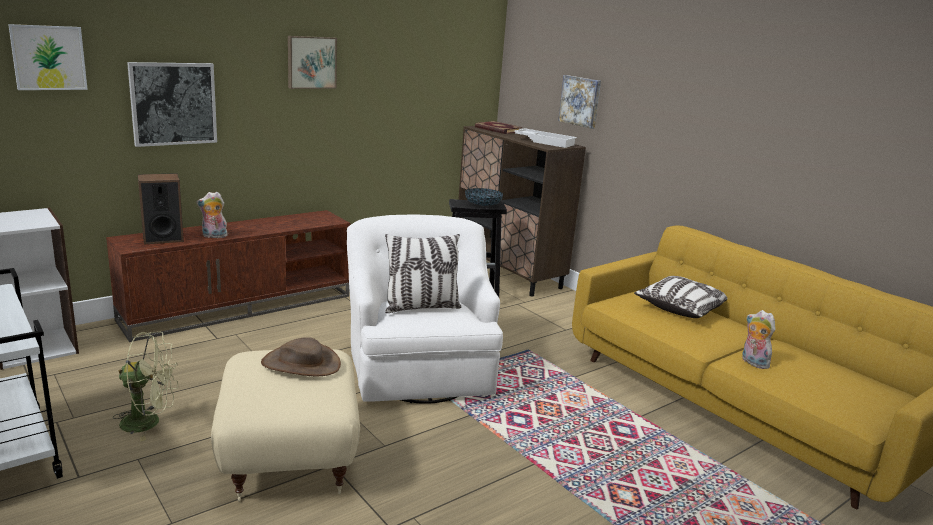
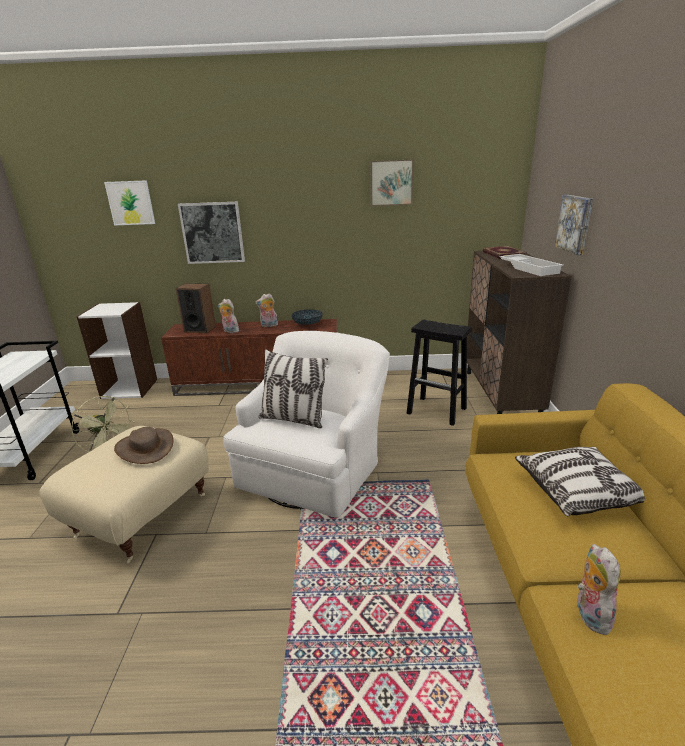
camera: 40 degrees right, 5 degrees up
picture [288,36,337,89] -> picture moved to [371,160,414,206]
bowl [465,188,503,206] -> bowl moved to [292,309,323,325]
none -> plush toy [255,294,278,327]

